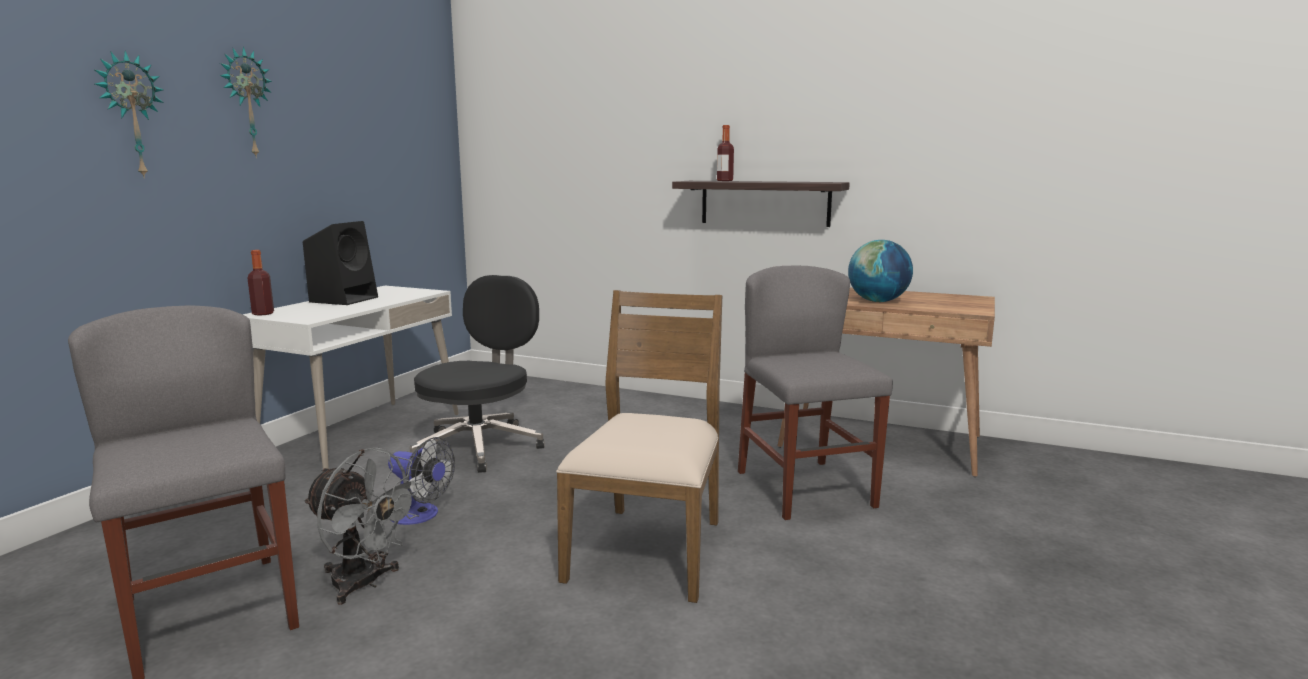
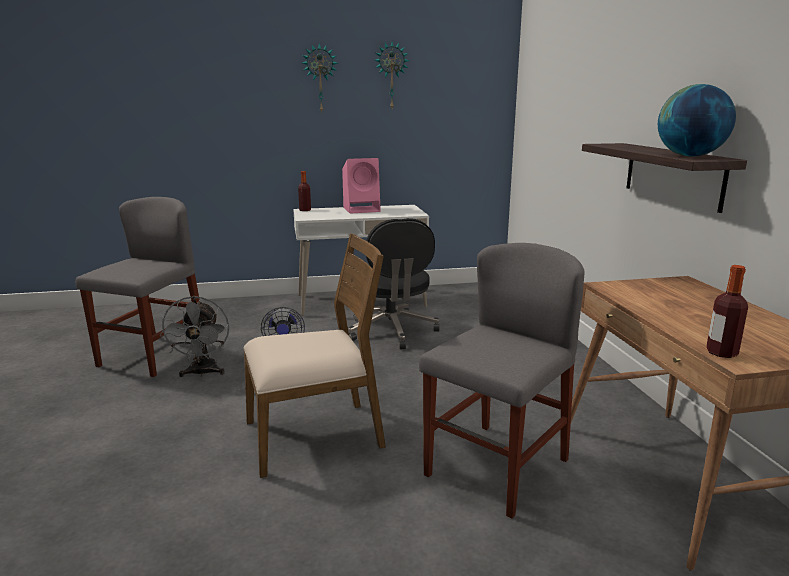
camera: 55 degrees right, 5 degrees up
wall clock [95,50,164,178] -> wall clock moved to [374,42,410,108]
black speaker [303,221,378,305] -> pink speaker [342,158,381,214]
black office chair [410,275,544,473] -> black office chair turned 90 degrees clockwise [348,218,440,349]
bottle [717,125,734,181] -> bottle moved to [706,265,748,358]
globe [848,240,913,302] -> globe moved to [658,84,736,156]

